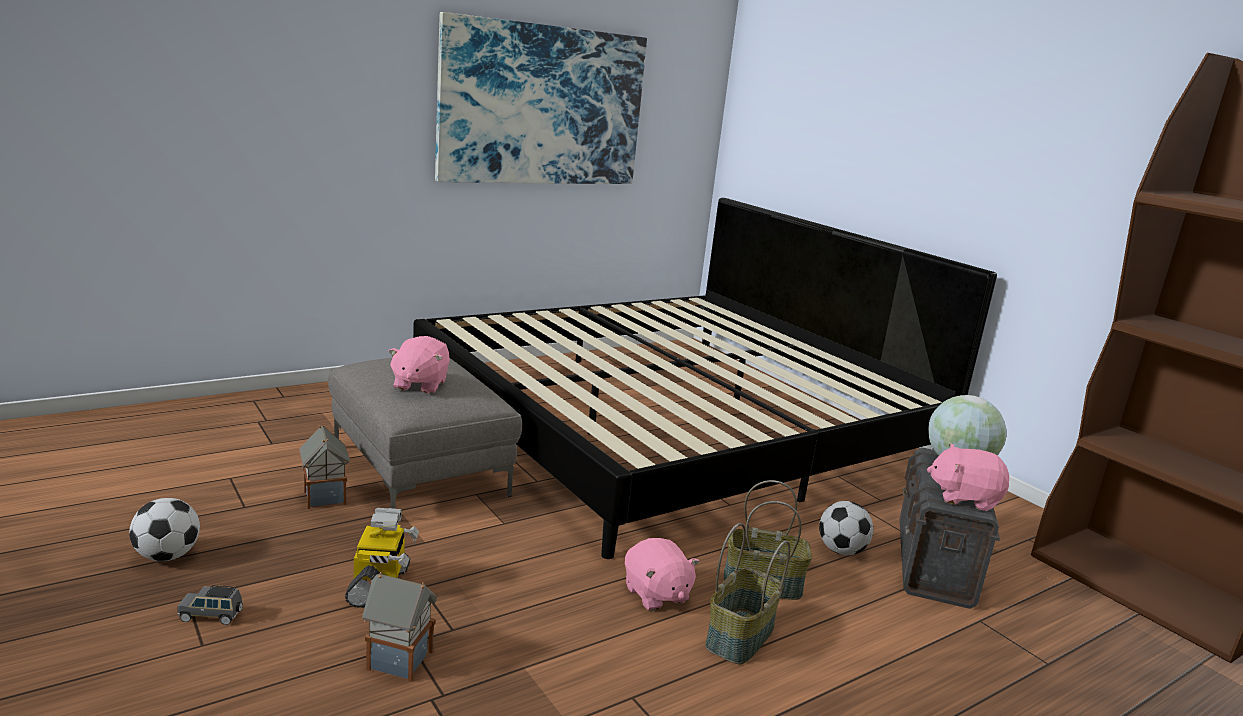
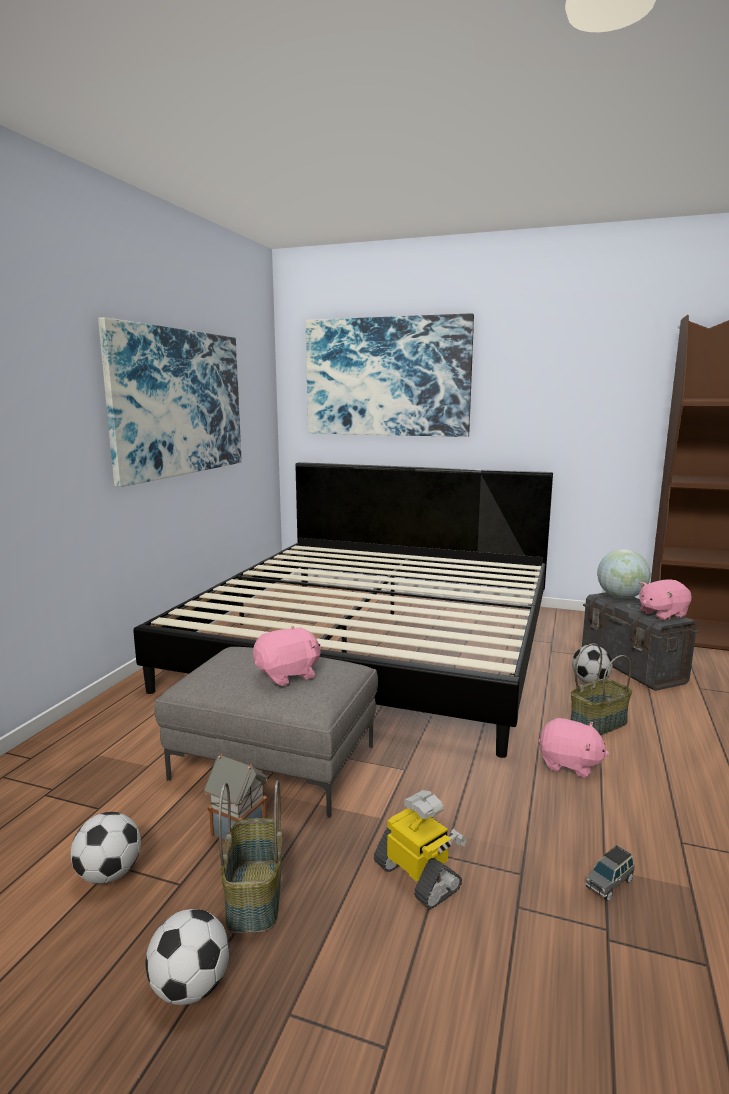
camera: 35 degrees left, 5 degrees down
grey toy car [177,585,243,625] -> grey toy car moved to [585,845,635,901]
toy house [362,572,437,682] -> none
pink plush toy [388,336,450,394] -> pink plush toy turned 90 degrees counterclockwise [253,626,321,686]
basket [705,523,791,664] -> basket moved to [218,780,283,933]
none -> football [71,812,141,884]
none -> picture [306,313,474,437]

